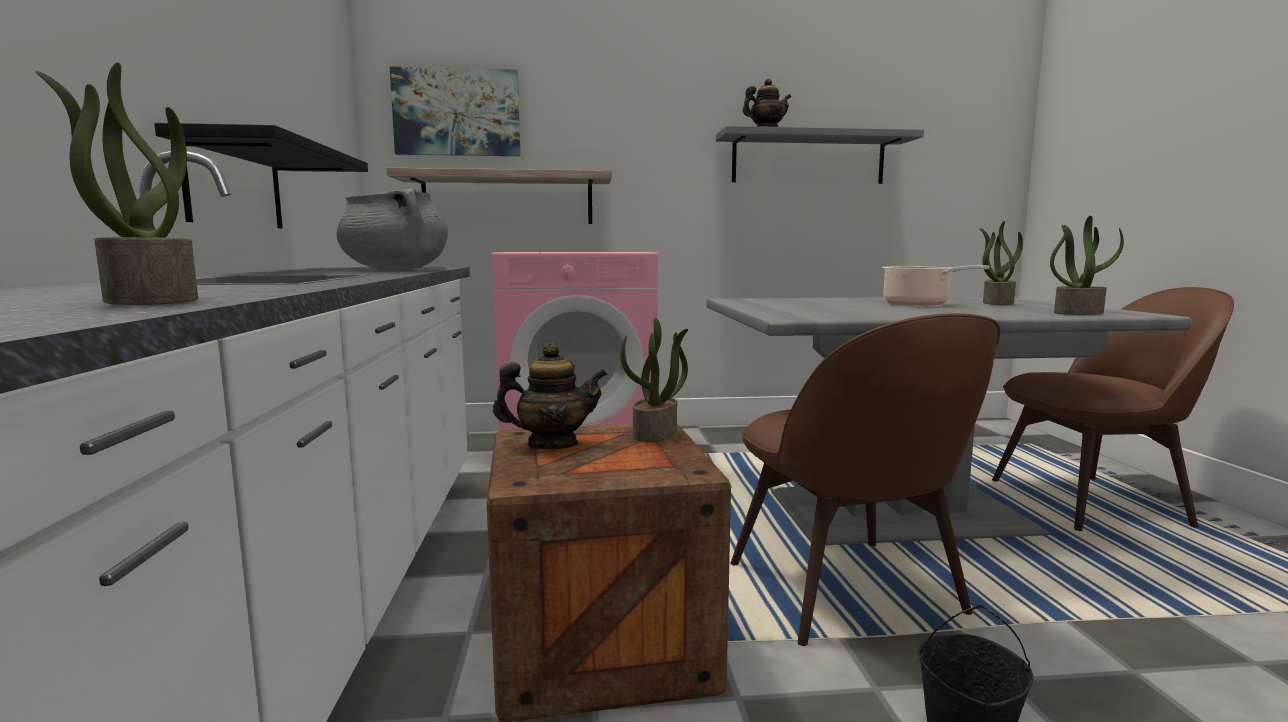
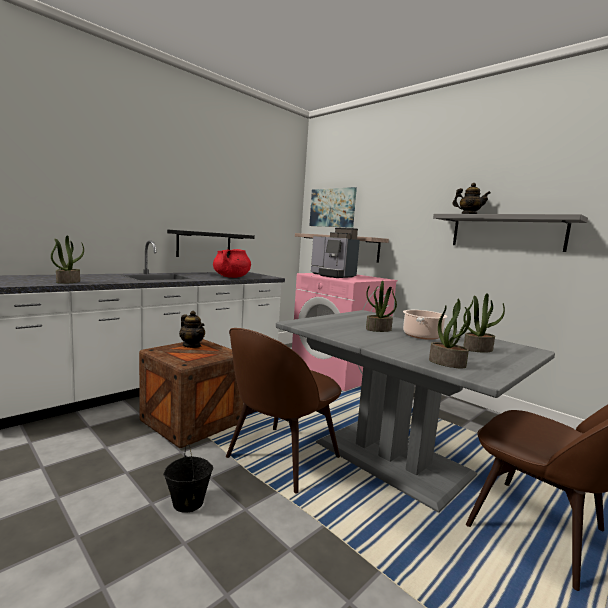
camera: 50 degrees right, 0 degrees up
grey cooking pot [337,188,448,271] -> red cooking pot [213,249,251,278]
potted plant [620,318,688,442] -> potted plant moved to [366,281,397,332]
none -> coffee machine [311,227,360,278]

